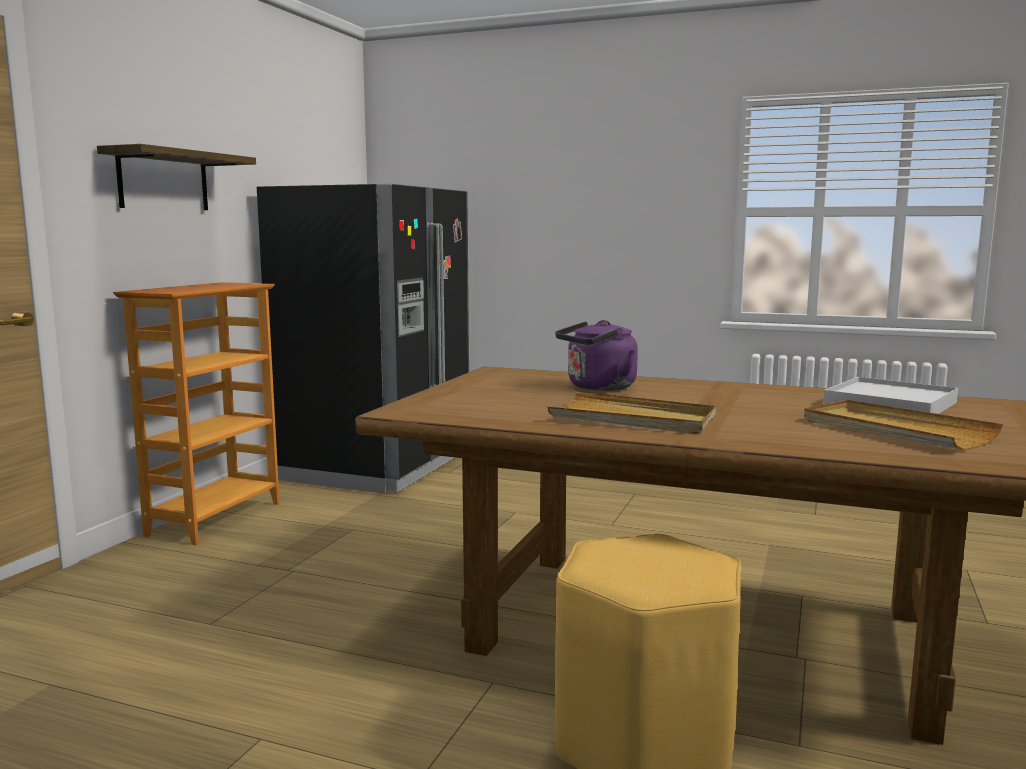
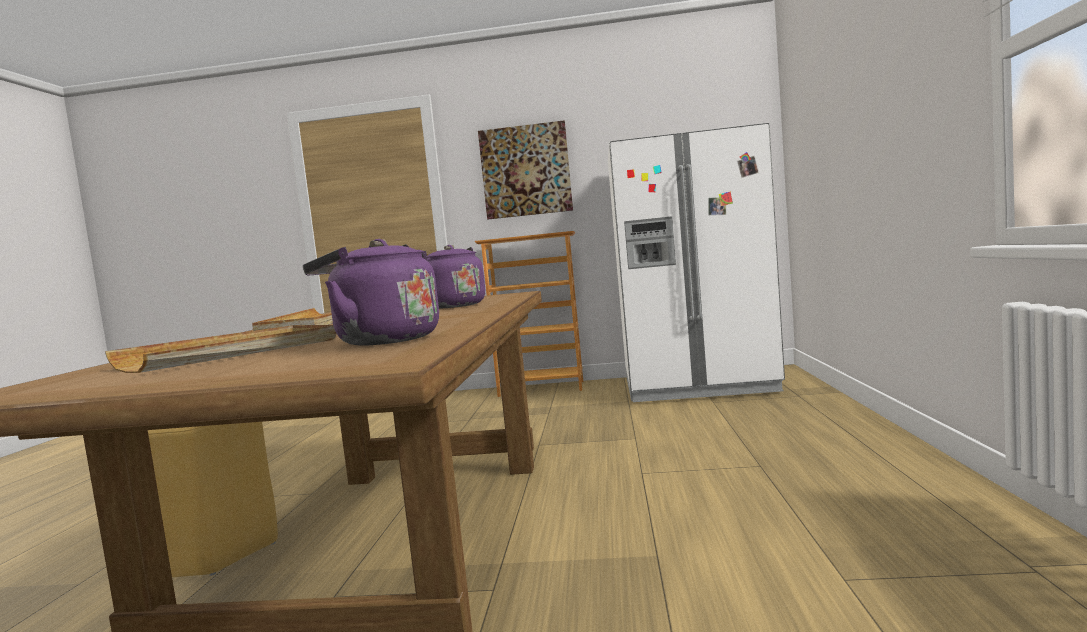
camera: 75 degrees right, 5 degrees down
shelf [97,144,256,210] -> picture [478,120,573,219]
black fridge [257,184,469,493] -> white fridge [608,123,785,402]
white tray [823,377,958,414] -> purple kettle [303,239,439,346]

